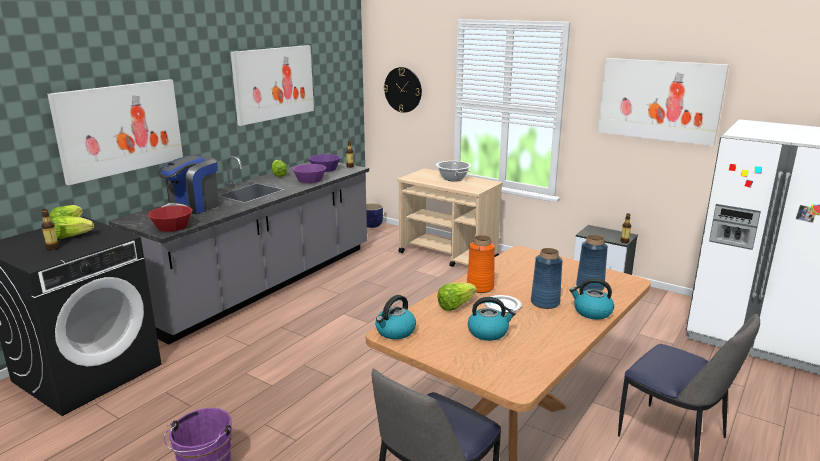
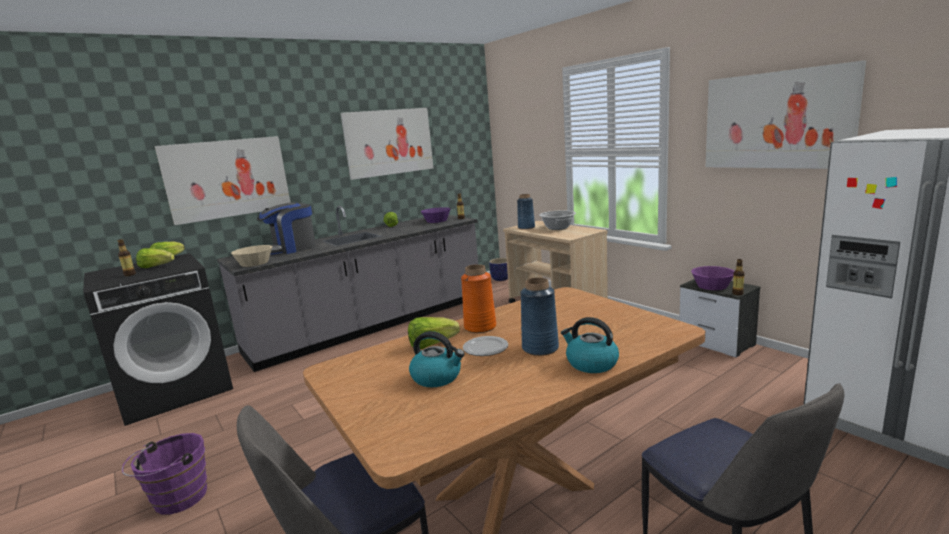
camera: 20 degrees right, 5 degrees down
red bowl [147,206,193,232] -> beige bowl [231,245,272,267]
purple bowl [292,164,326,183] -> purple bowl moved to [691,266,734,290]
kettle [375,295,416,339] -> none
wall clock [384,67,422,113] -> none
blue vase [576,235,608,291] -> blue vase moved to [517,194,535,229]

